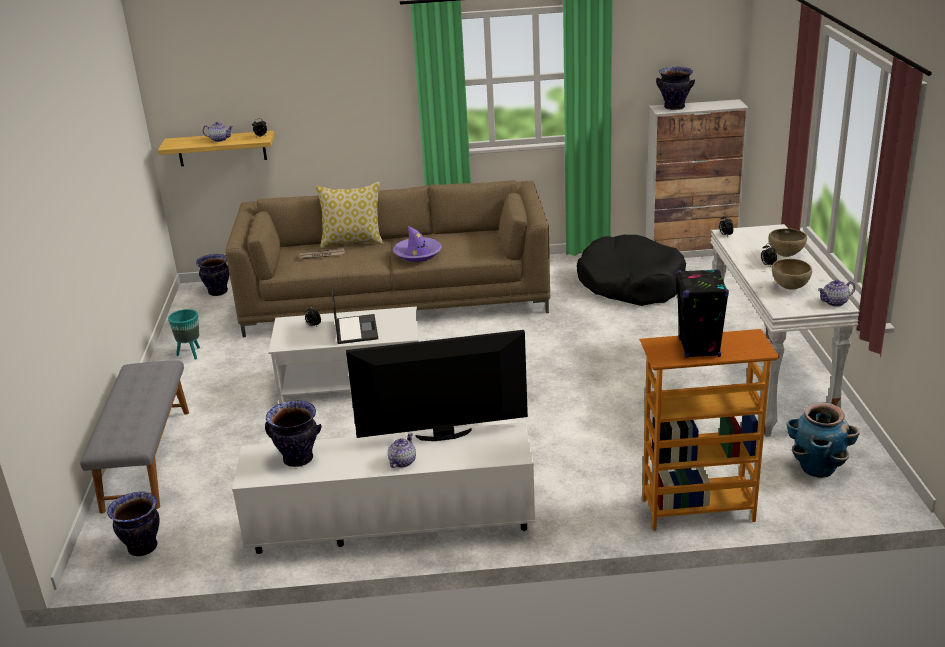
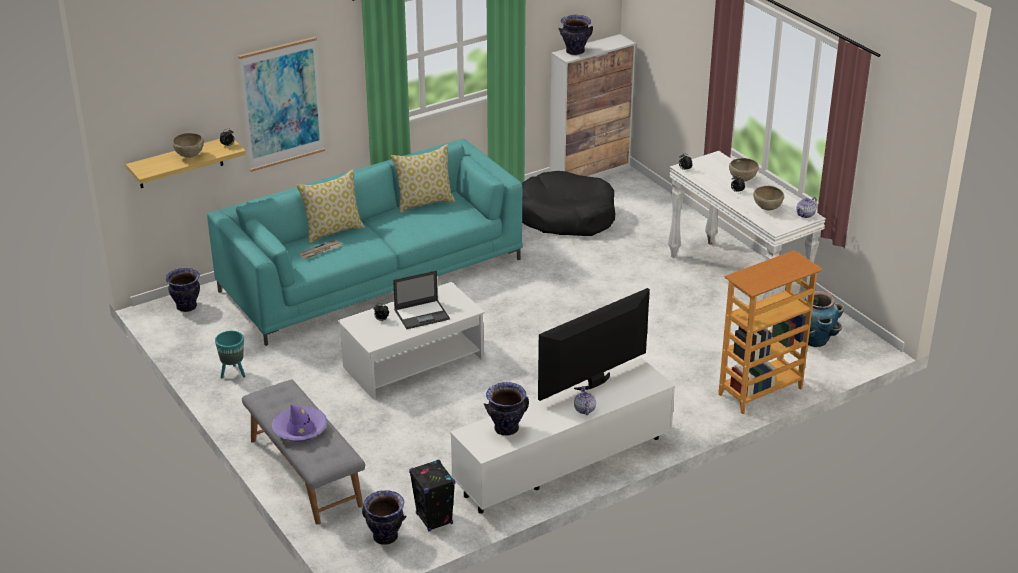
camera: 30 degrees left, 5 degrees up
teapot [203,122,233,142] -> brown bowl [172,133,204,158]
brown sofa [225,180,550,337] -> turquoise sofa [207,139,523,346]
laptop [331,284,378,344] -> laptop turned 105 degrees clockwise [393,270,450,329]
purple hat [393,226,442,262] -> purple hat moved to [272,404,327,442]
black speaker [676,269,729,358] -> black speaker moved to [409,459,455,531]
none -> picture [238,37,325,172]
none -> pillow [391,144,456,213]

